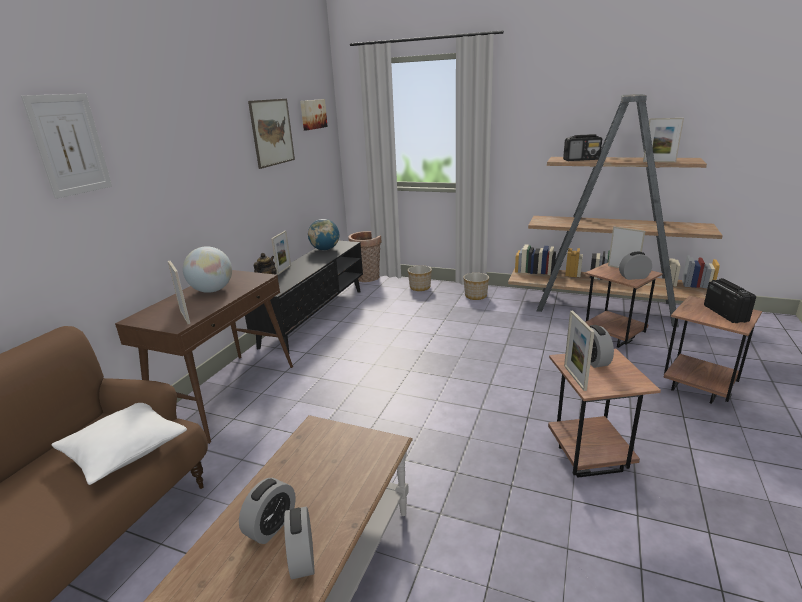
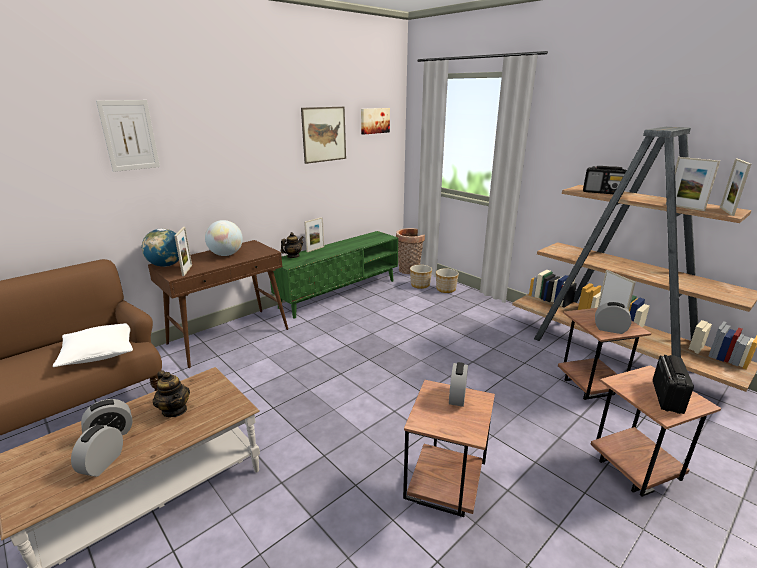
camera: 25 degrees right, 0 degrees up
black tv stand [245,240,363,353] -> green tv stand [270,231,398,318]
globe [308,219,339,250] -> globe moved to [142,229,179,267]
planter [464,273,489,300] -> planter moved to [410,265,432,289]
picture frame [564,311,595,391] -> picture frame moved to [720,159,751,216]
none -> teapot [153,371,190,417]

